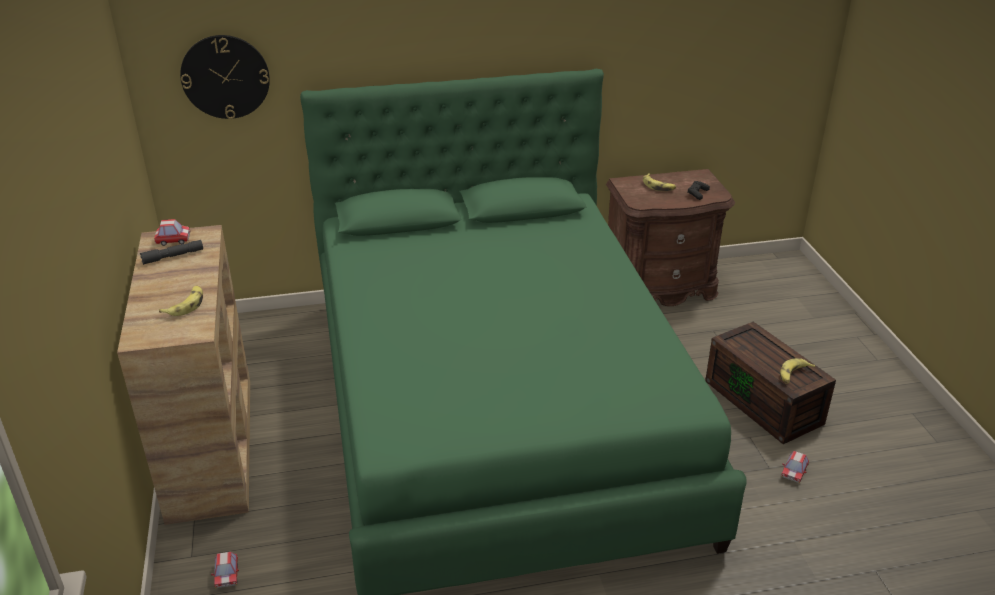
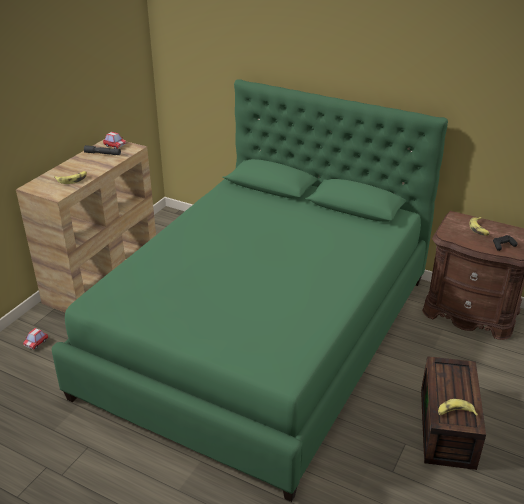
camera: 40 degrees right, 0 degrees up
wall clock [180,35,270,119] -> none
toy car [781,451,809,483] -> none

